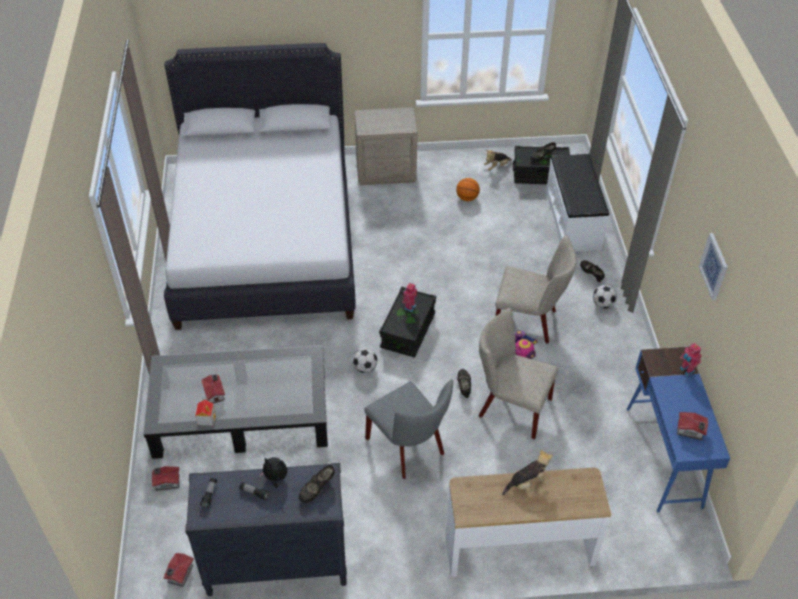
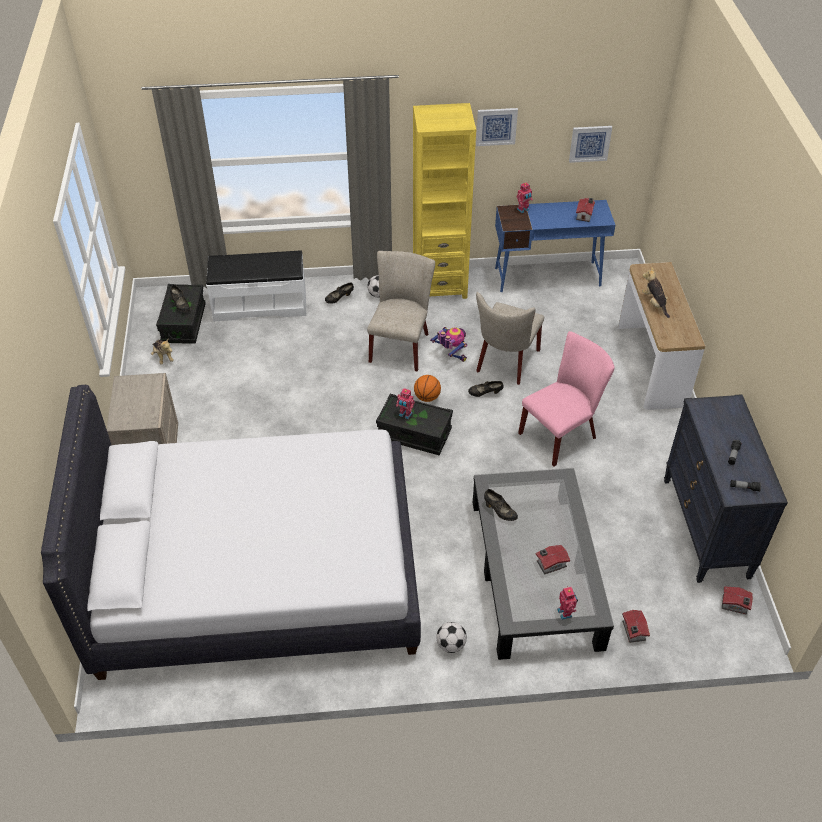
camera: 90 degrees left, 0 degrees up
toy house [195,400,216,426] -> none
plush toy [259,457,287,488] -> none
black shoe [299,465,335,503] -> black shoe moved to [484,489,518,521]
football [352,348,377,373] -> football moved to [436,622,467,653]
grey chair [364,379,453,479] -> pink chair [518,331,615,467]
basketball [456,178,480,201] -> basketball moved to [414,375,441,402]
none -> yellow bookcase [413,103,476,299]
none -> toy robot [557,586,578,620]
none -> picture [569,126,612,163]

